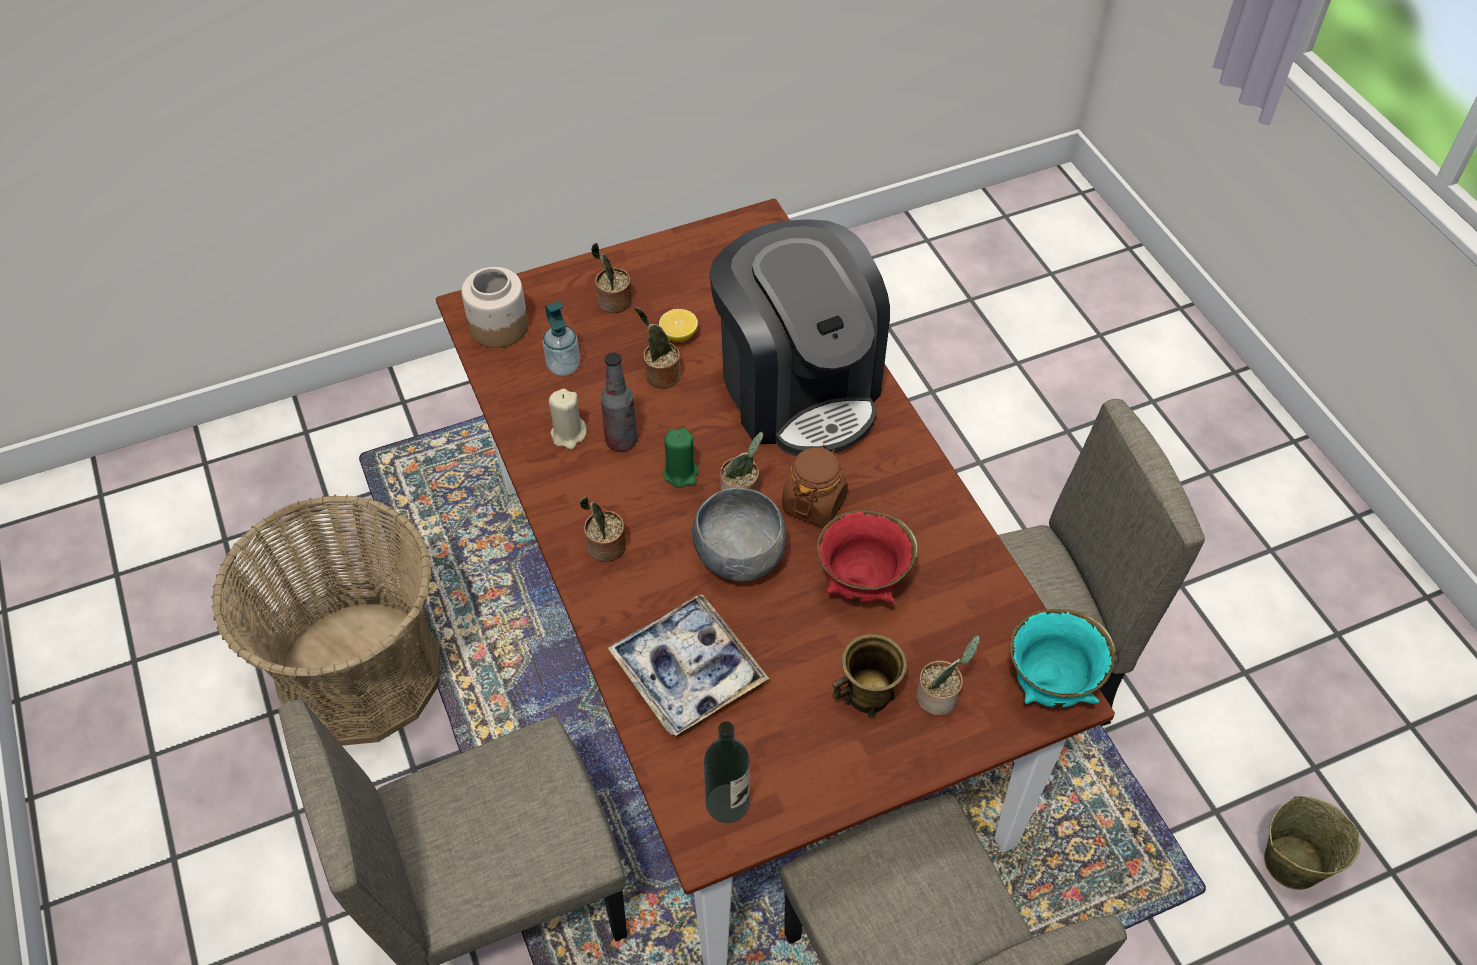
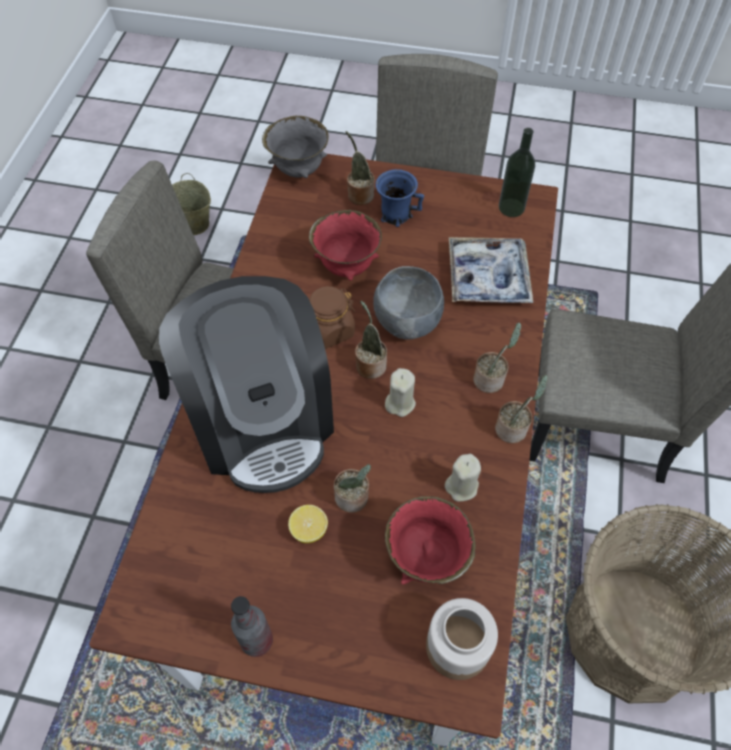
camera: 145 degrees left, 5 degrees up
soap dispenser [542,301,580,376] -> red bowl [385,496,476,585]
potted plant [591,243,632,313] -> potted plant moved to [495,375,548,443]
bottle [601,352,637,451] -> bottle moved to [231,596,273,657]
green candle [663,428,699,488] -> beige candle [385,368,416,417]
coffee machine [709,219,890,456] -> coffee machine turned 150 degrees clockwise [159,276,334,493]
brown mug [832,634,907,718] -> blue mug [376,169,424,227]
turquoise bowl [1010,609,1116,708] -> grey bowl [262,116,329,178]

